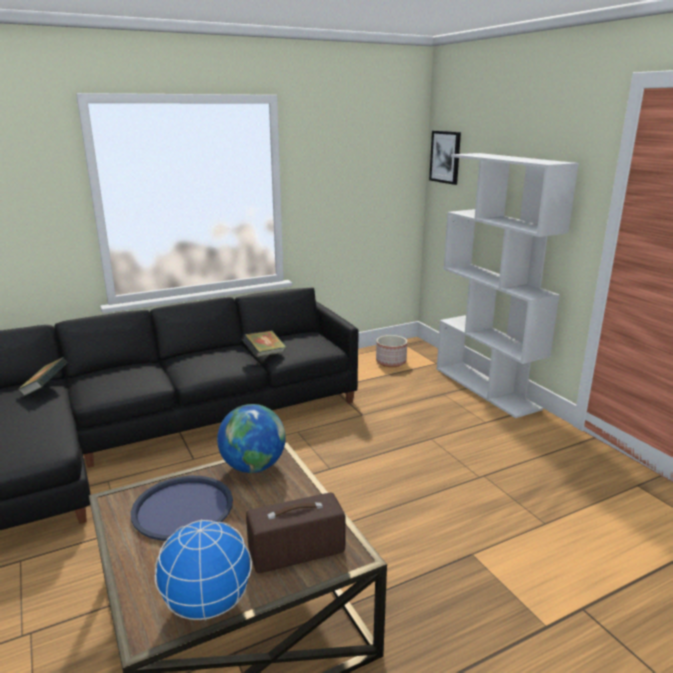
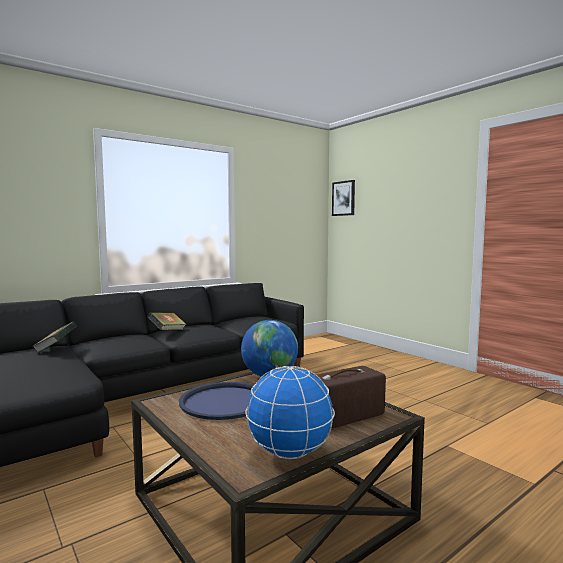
camera: 10 degrees left, 15 degrees down
book [242,331,286,357] -> book moved to [148,312,186,330]
planter [376,335,407,367] -> none
white bookcase [437,153,579,418] -> none

